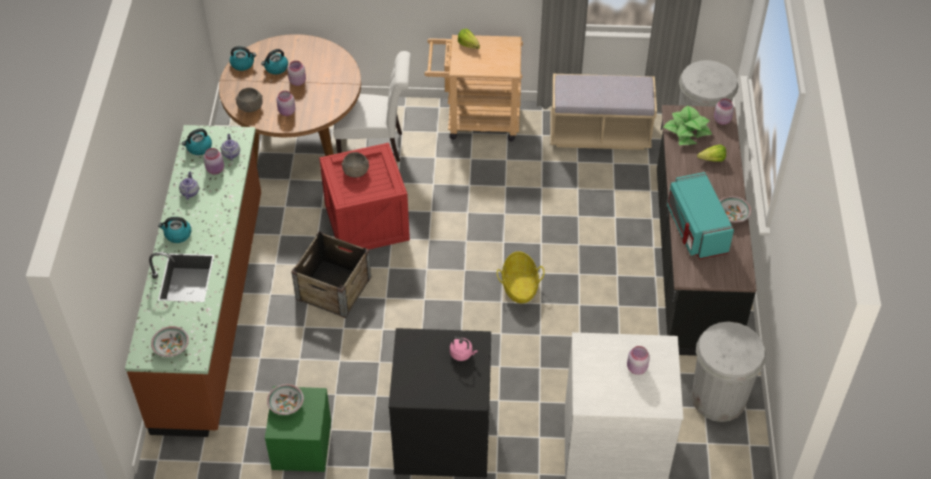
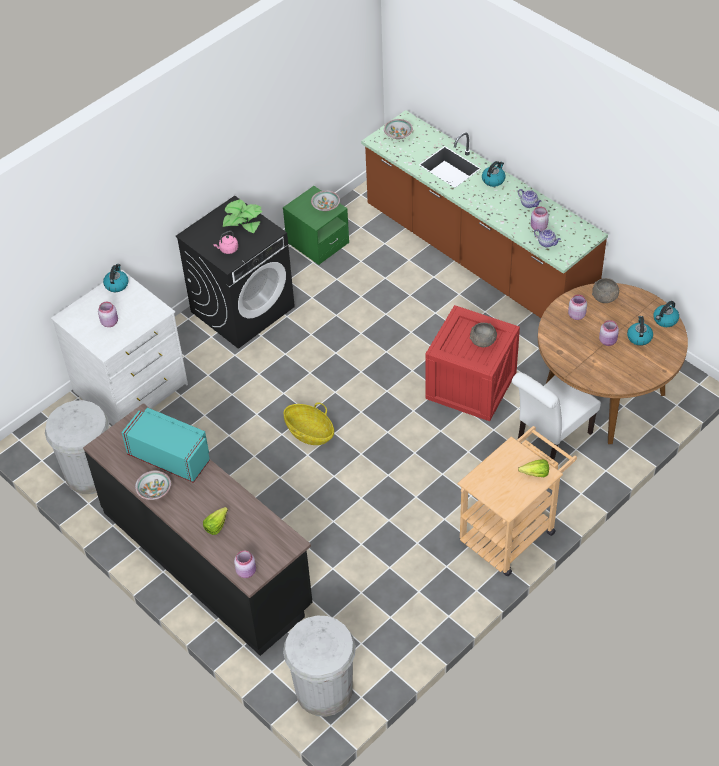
camera: 135 degrees right, 0 degrees up
kettle [182,128,212,155] -> kettle moved to [103,264,129,292]
crate [291,231,371,318] -> none
beige bench [550,74,657,150] -> none
potted plant [663,106,712,145] -> potted plant moved to [223,199,262,233]

